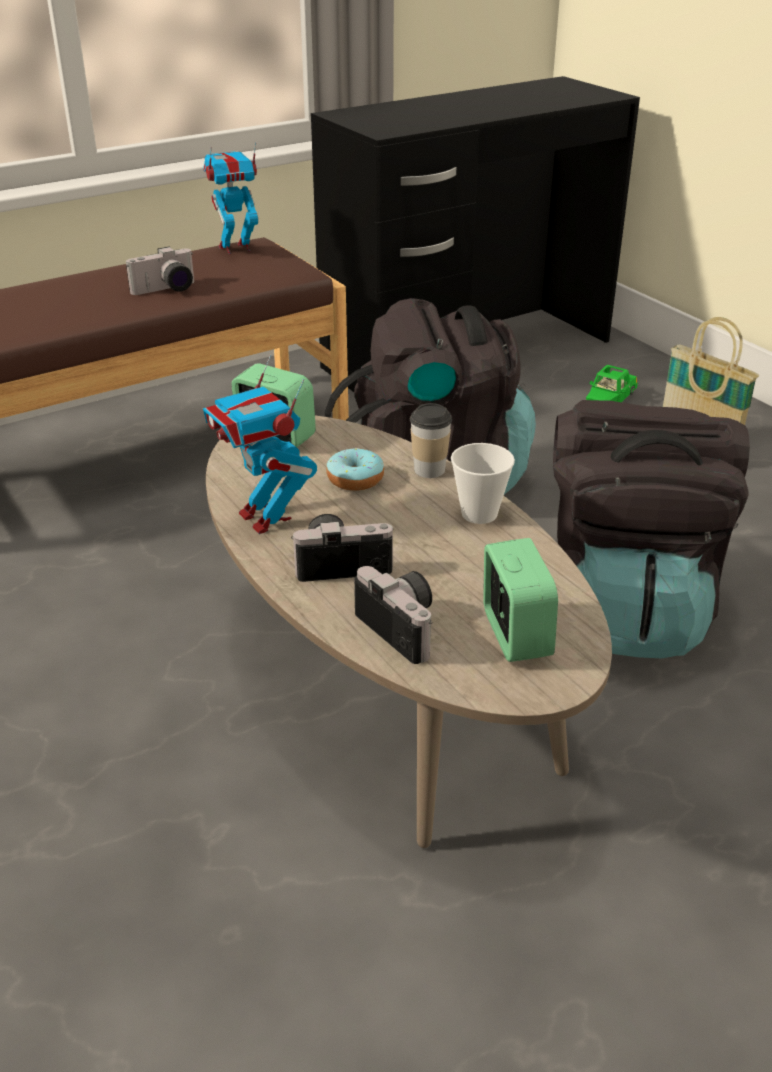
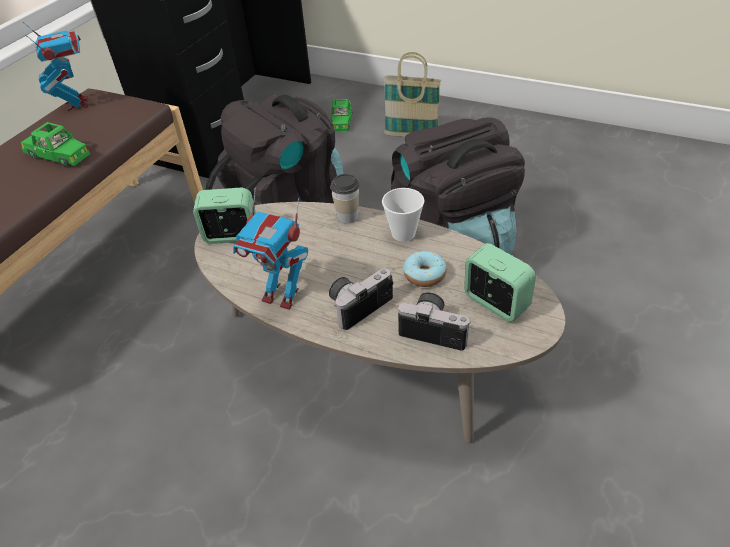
camera: 30 degrees left, 10 degrees up
camera [126,247,194,295] -> green toy car [21,122,90,167]
toy robot [203,142,258,255] -> toy robot turned 120 degrees clockwise [23,22,89,111]
donut [326,448,384,491] -> donut moved to [403,251,447,287]

